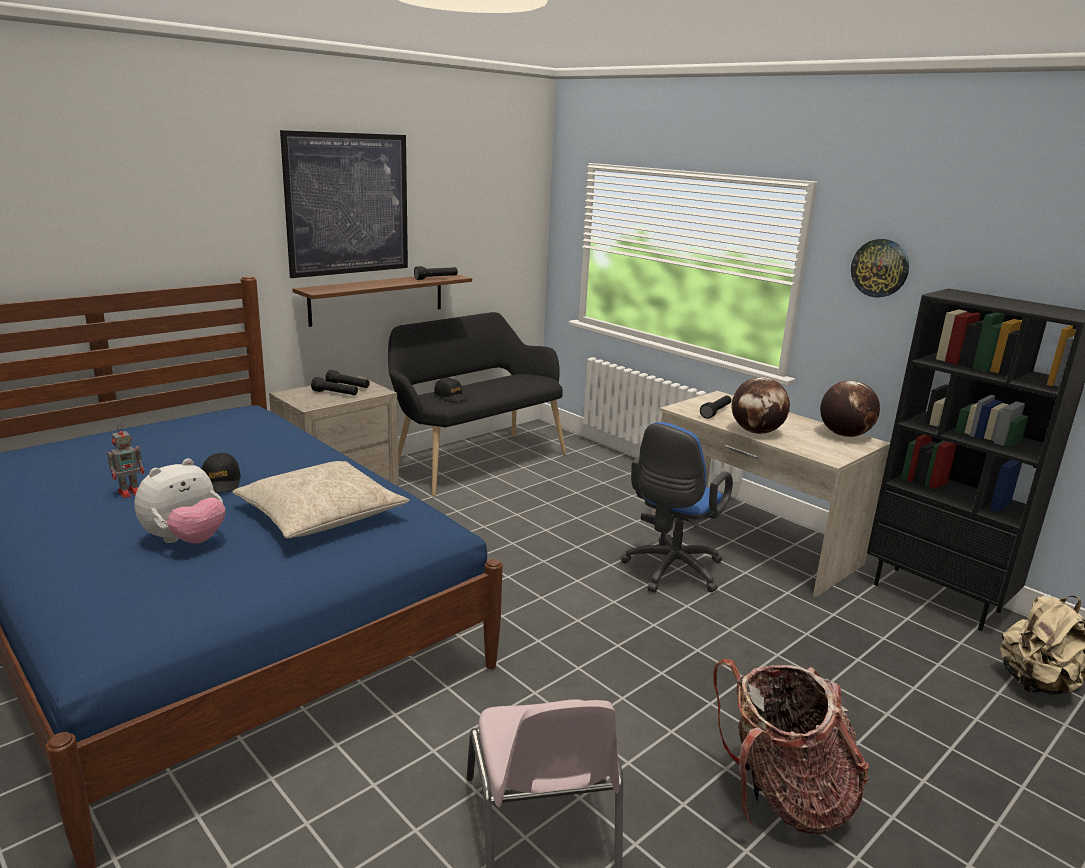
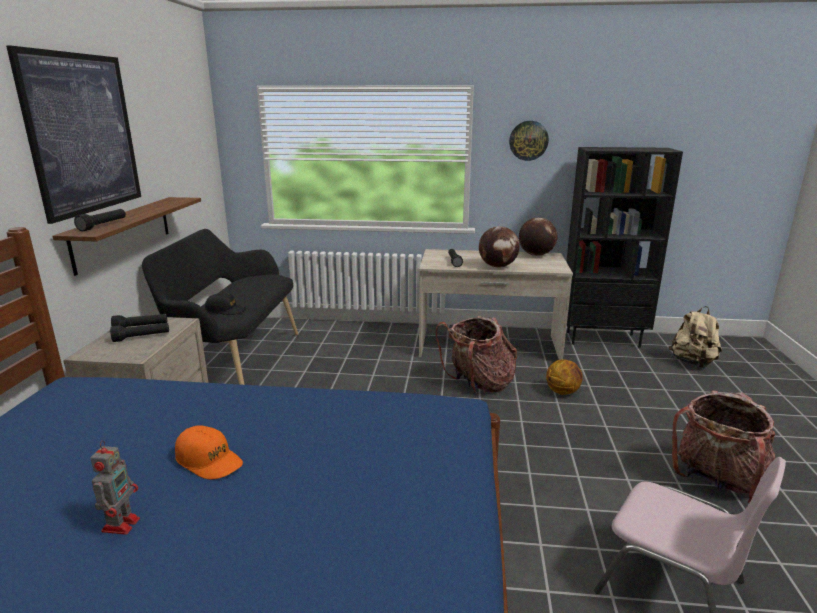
camera: 40 degrees left, 0 degrees up
plush toy [134,458,225,544] -> none
black cap [201,453,241,493] -> orange cap [175,425,243,480]
beige pillow [232,461,409,538] -> none
black flashlight [414,266,458,280] -> black flashlight moved to [74,209,126,232]
blue office chair [621,422,733,593] -> backpack [436,316,517,393]
none -> basketball [546,359,583,395]

